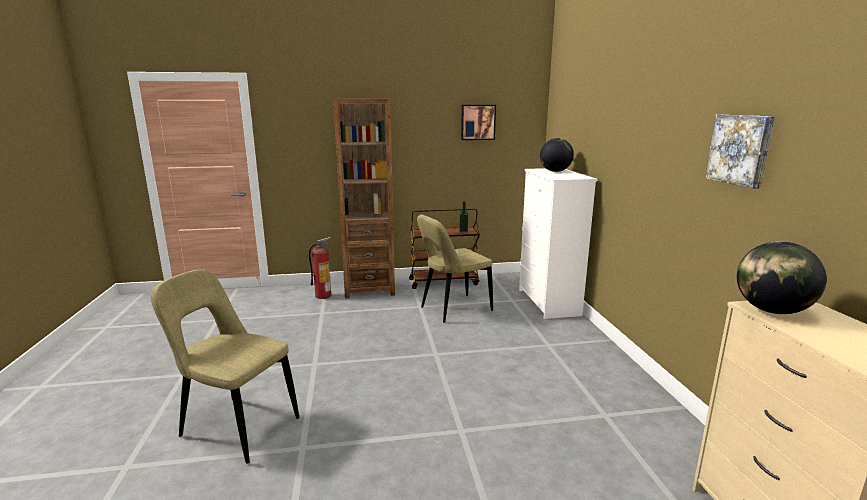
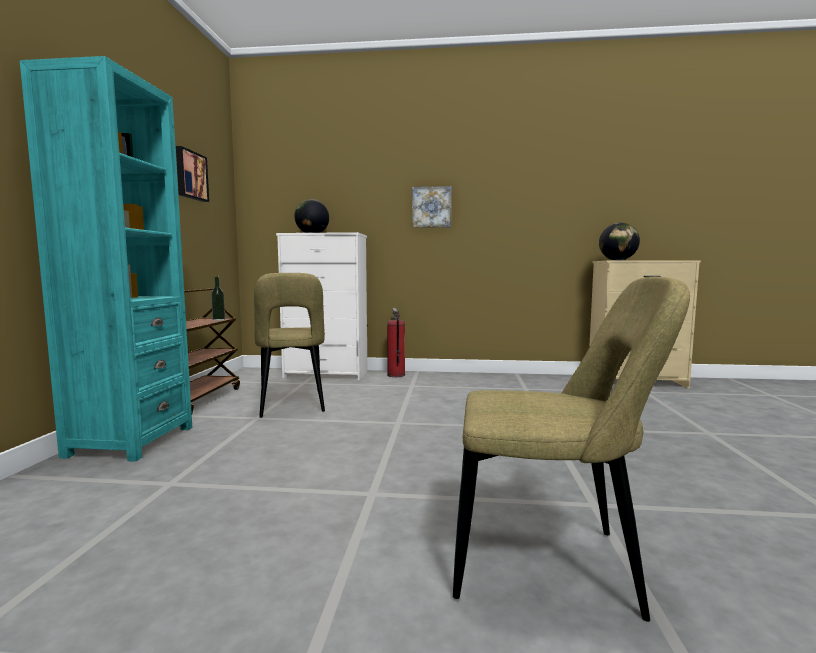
camera: 75 degrees left, 10 degrees down
beige chair [151,269,299,464] -> beige chair turned 120 degrees counterclockwise [453,277,690,622]
fire extinguisher [309,237,332,299] -> fire extinguisher moved to [387,308,405,377]
brown bookcase [333,98,395,299] -> turquoise bookcase [20,56,192,462]
picture [705,115,775,189] -> picture moved to [412,186,451,228]

